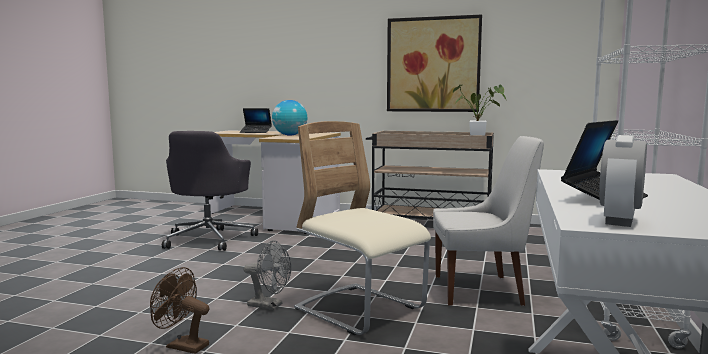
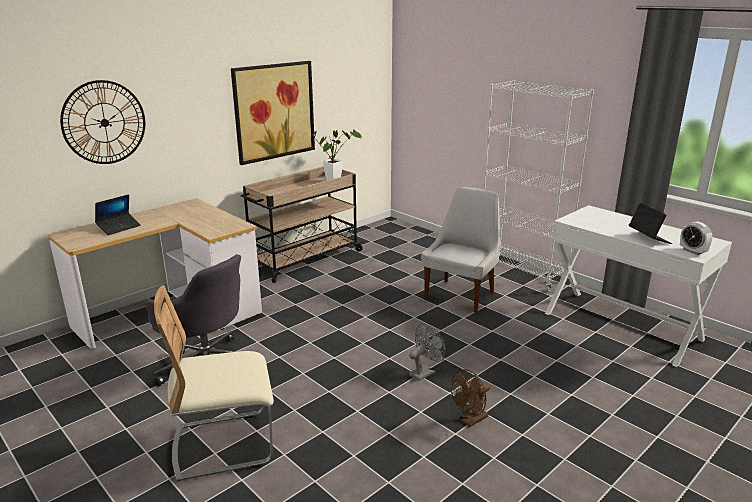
camera: 60 degrees left, 15 degrees up
globe [272,100,307,136] -> none
beige chair [294,121,431,335] -> beige chair moved to [154,285,274,482]
none -> wall clock [60,80,145,164]

